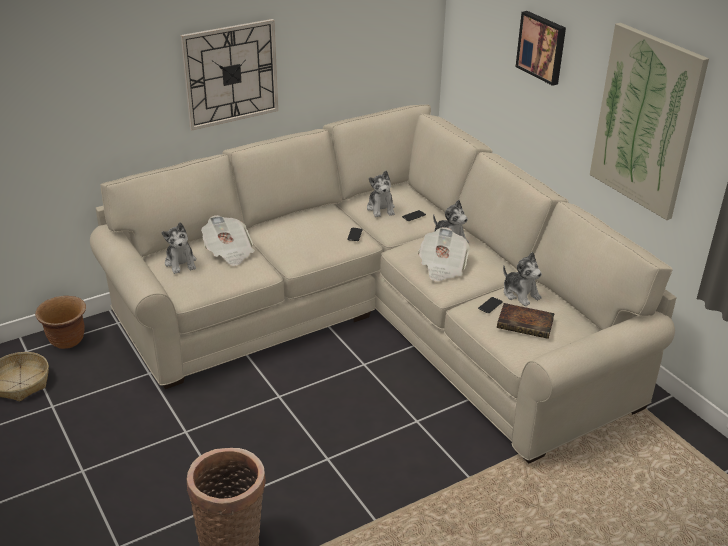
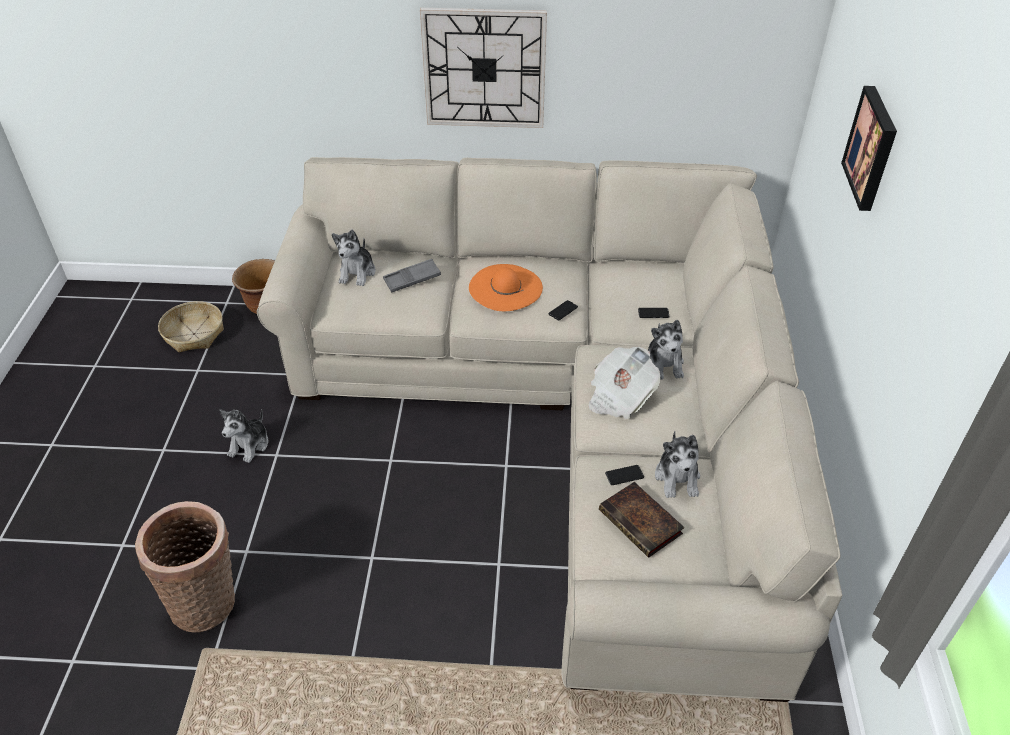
camera: 35 degrees right, 10 degrees up
newspaper [201,215,255,266] -> grey tray [383,259,441,293]
plush toy [367,171,395,217] -> plush toy moved to [220,409,269,463]
picture [590,23,709,220] -> none
none -> orange hat [469,264,543,311]

